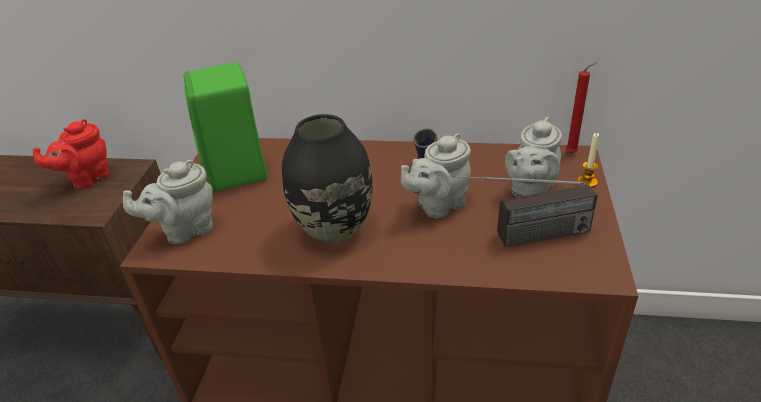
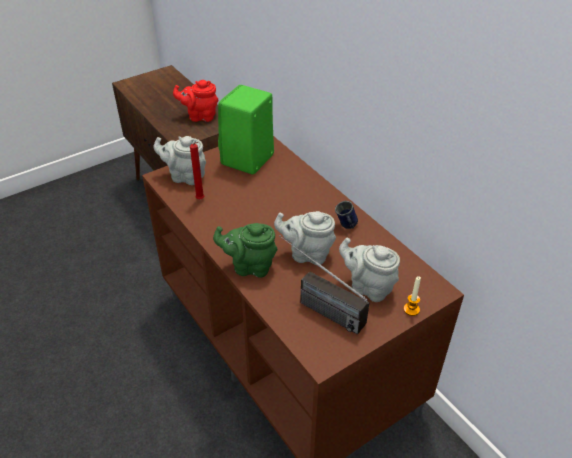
camera: 45 degrees right, 5 degrees up
black vase [282,114,372,243] -> none
grey teapot [505,117,562,197] -> grey teapot turned 45 degrees clockwise [339,238,400,302]
red candle [566,62,598,154] -> red candle moved to [190,142,204,199]
none -> green teapot [213,223,278,278]

